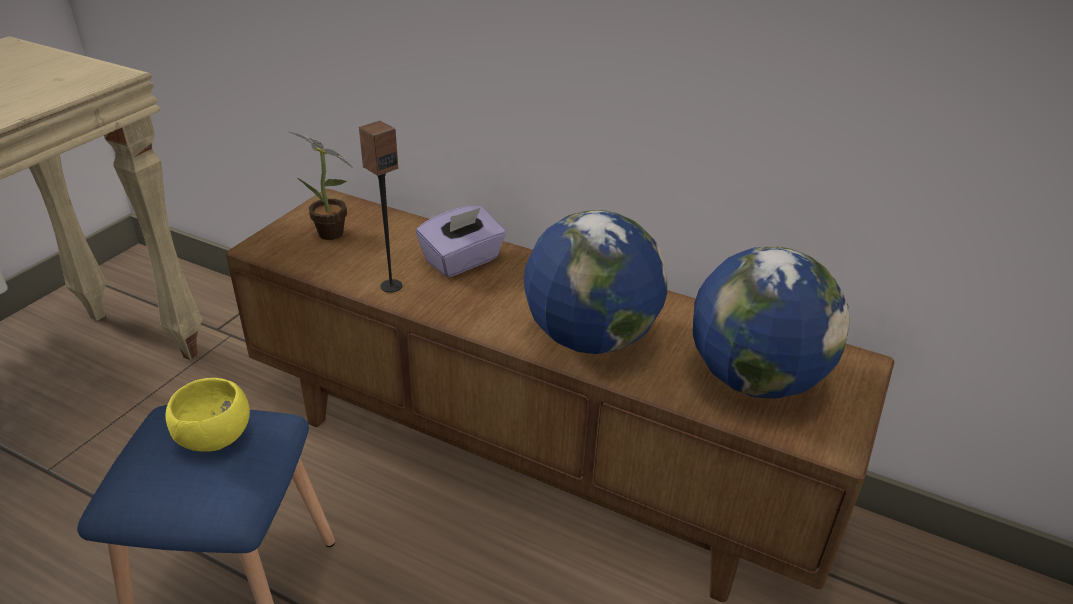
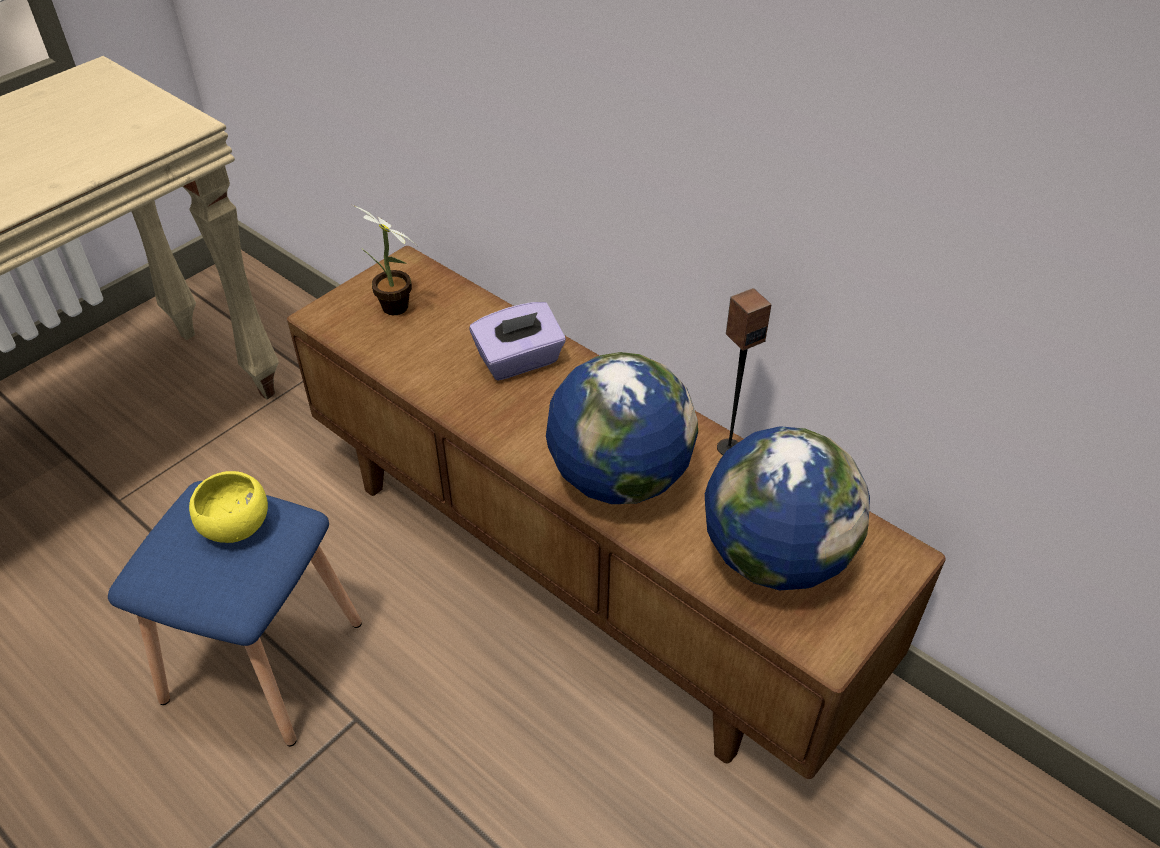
camera: 15 degrees right, 10 degrees up
speaker [359,121,402,292] -> speaker moved to [717,288,771,455]

